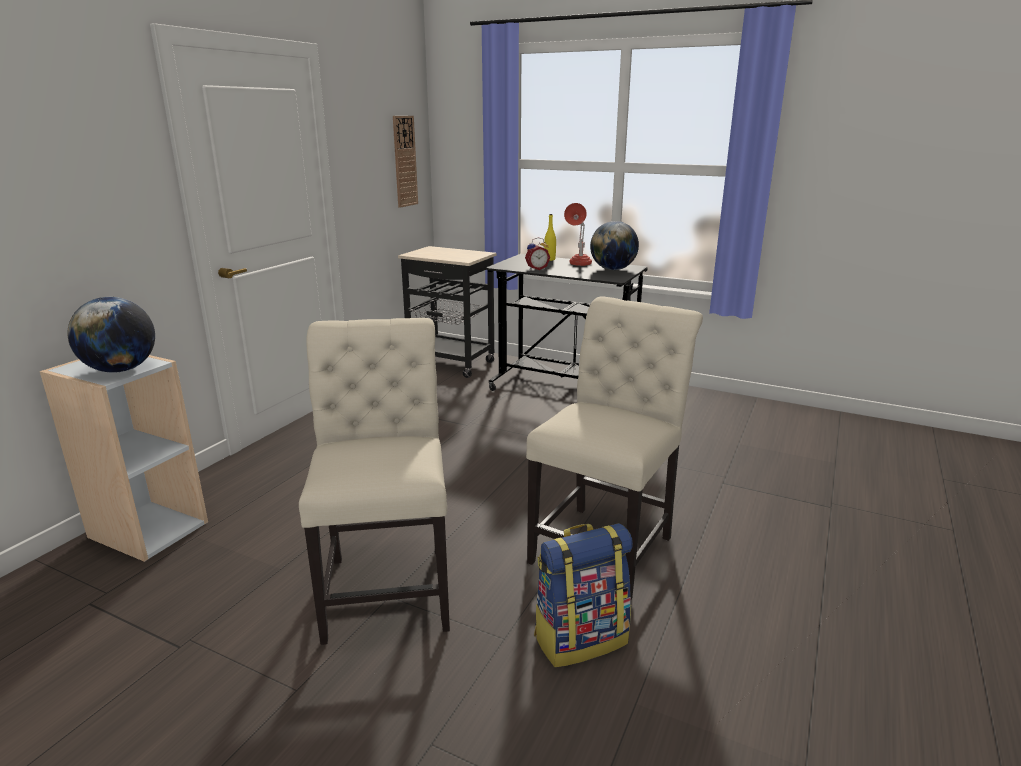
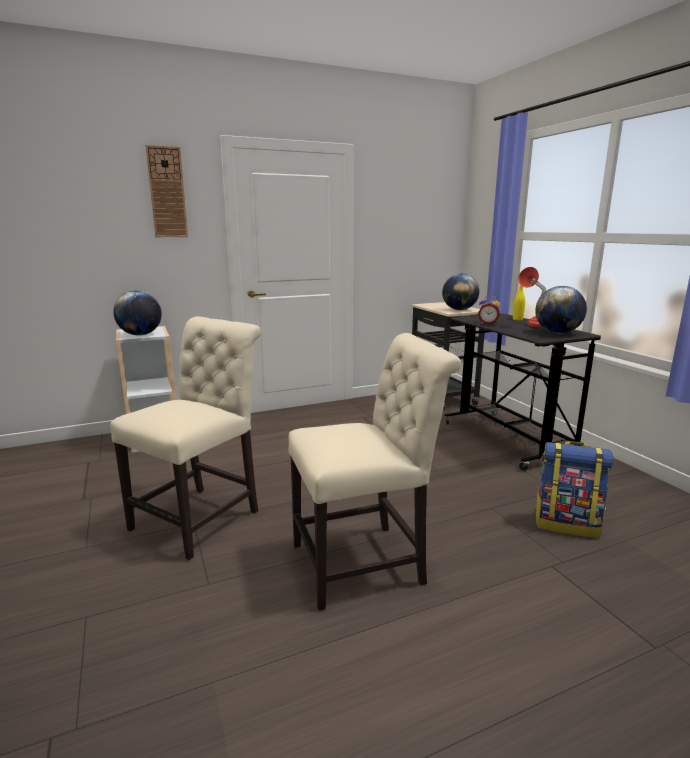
camera: 40 degrees right, 5 degrees down
wall clock [393,116,418,208] -> wall clock moved to [145,145,188,237]
backpack [534,523,633,667] -> backpack moved to [535,441,614,538]
none -> globe [442,273,479,310]

